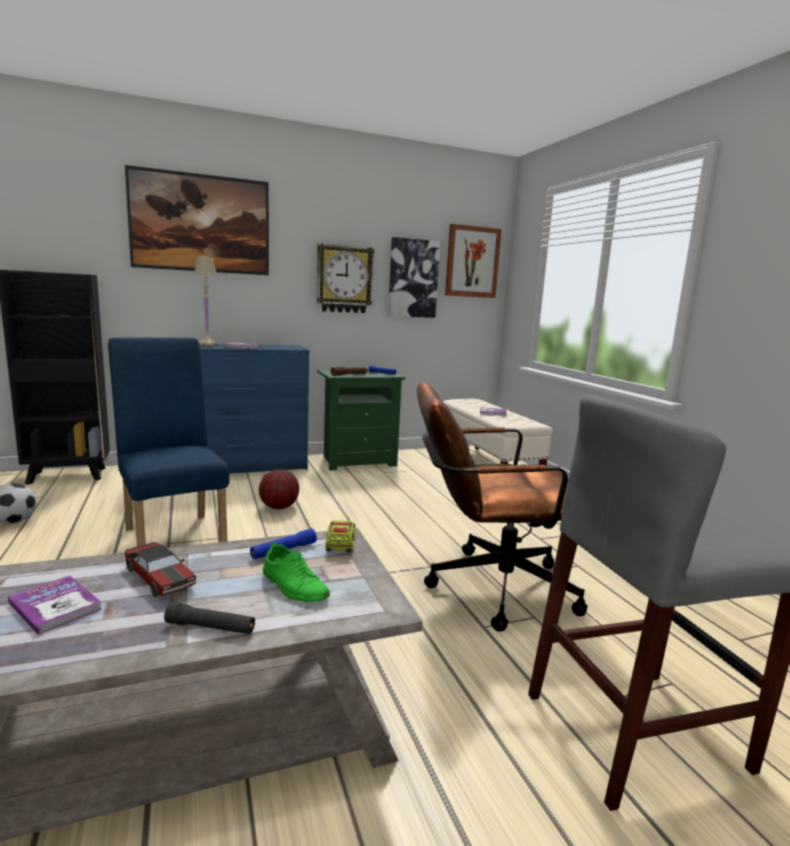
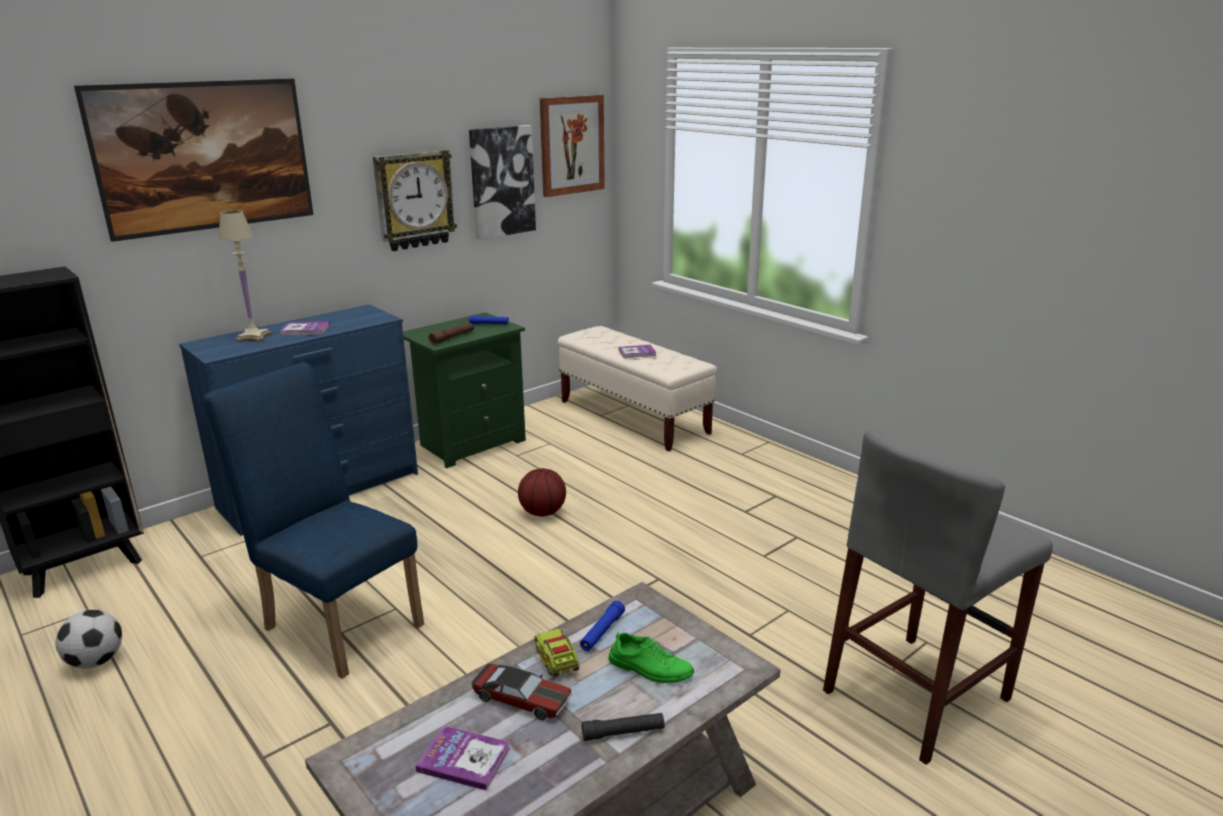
camera: 20 degrees left, 10 degrees up
basketball [259,470,299,509] -> basketball moved to [518,468,566,517]
toy truck [325,520,355,552] -> toy truck moved to [534,629,579,677]
brown office chair [417,382,588,632] -> none

